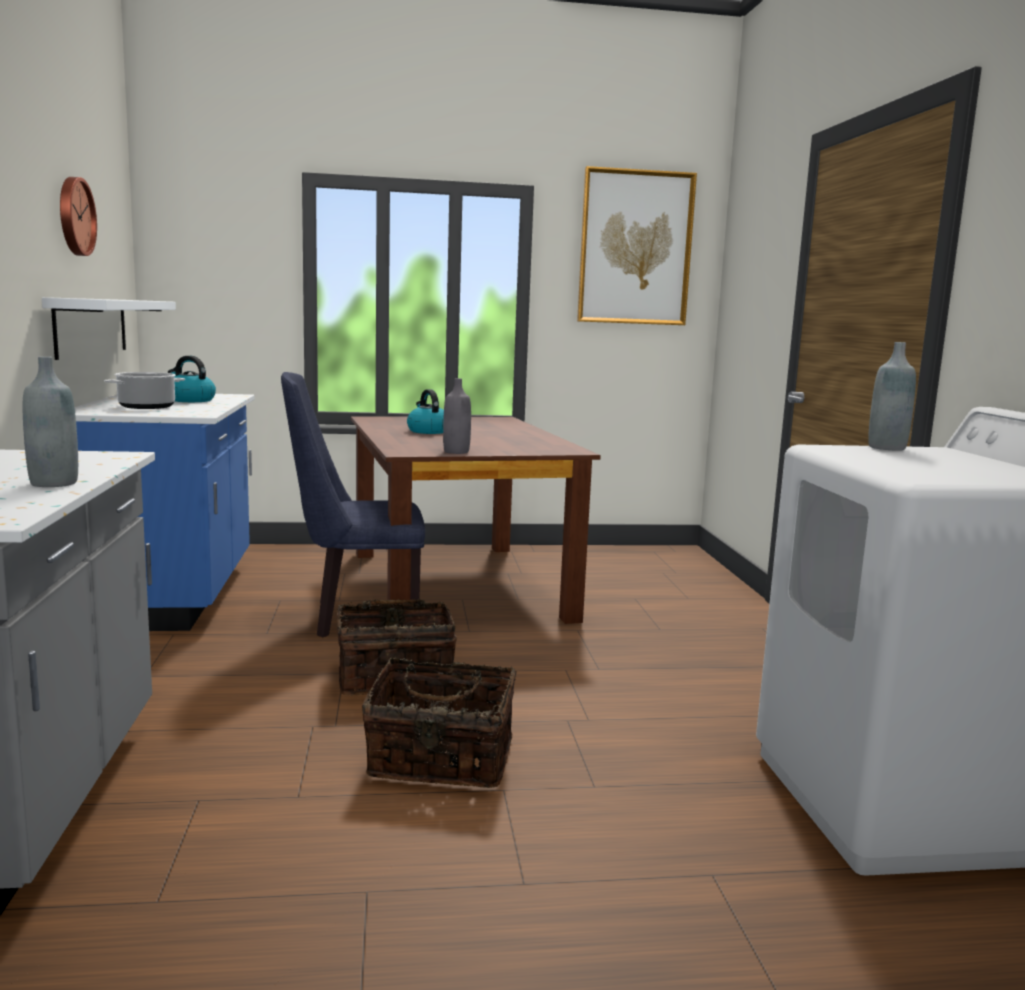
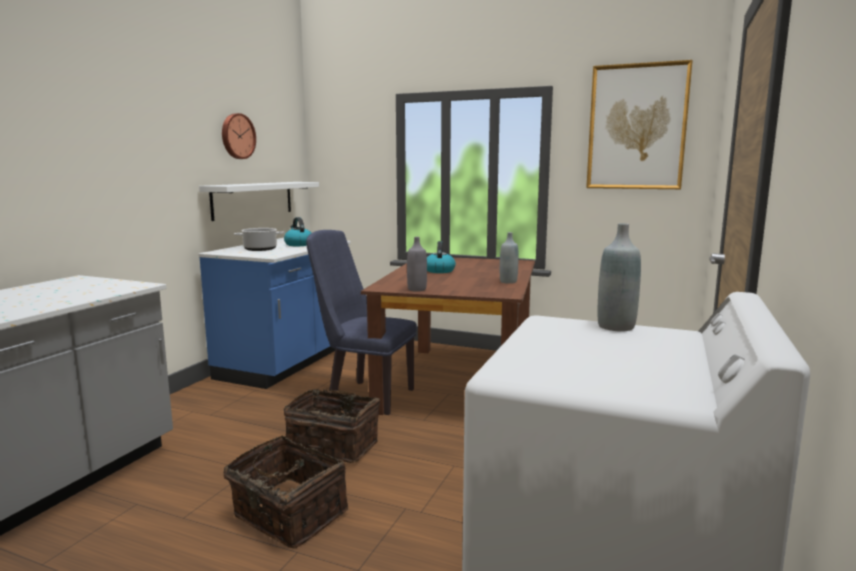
camera: 30 degrees right, 0 degrees up
grey bottle [23,356,78,487] -> grey bottle moved to [500,232,519,284]

